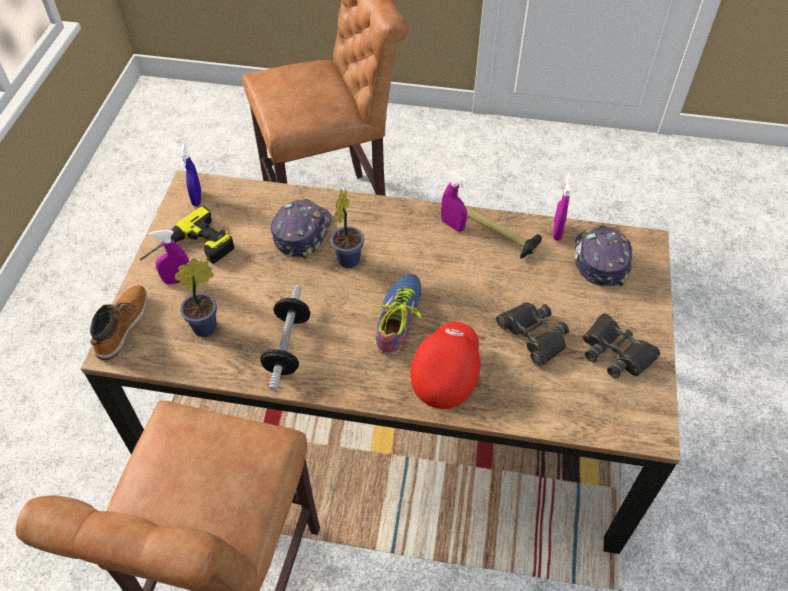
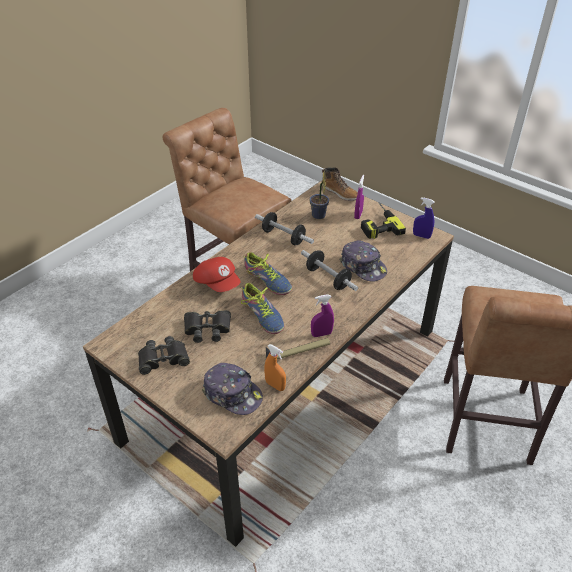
camera: 120 degrees right, 10 degrees down
potted plant [331,189,364,268] -> dumbbell [301,250,358,291]
purple spray bottle [553,173,571,241] -> orange spray bottle [264,344,286,391]
none -> shoe [240,283,284,334]

